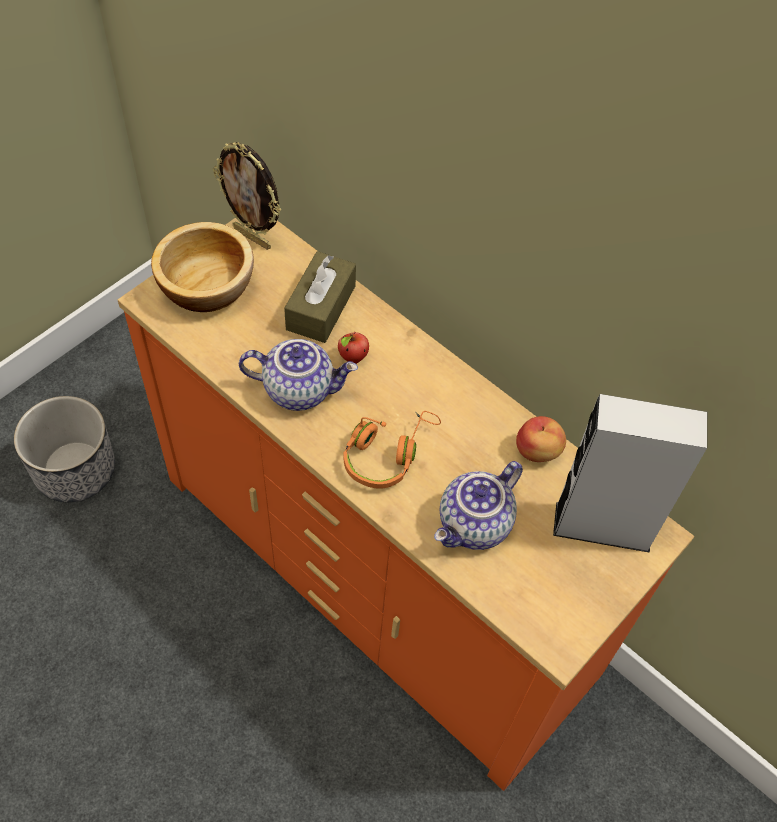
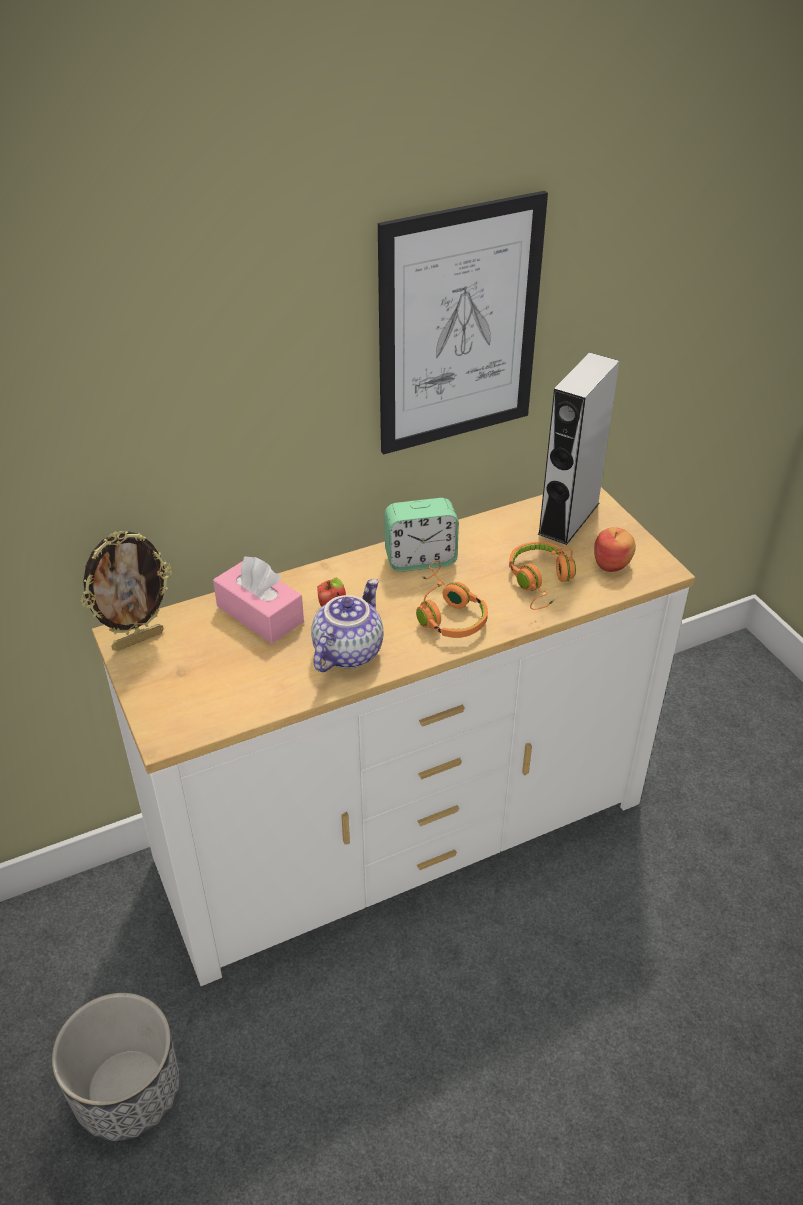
camera: 65 degrees left, 15 degrees down
orange dresser [118,218,694,791] -> white dresser [92,487,695,986]
bowl [151,222,254,312] -> none
brown tissue box [284,251,356,343] -> pink tissue box [213,557,304,644]
teapot [434,461,523,550] -> orange headphones [509,541,576,610]
apple [516,416,566,462] -> apple moved to [594,527,636,572]
none -> picture [378,191,548,455]
none -> alarm clock [384,498,459,572]

